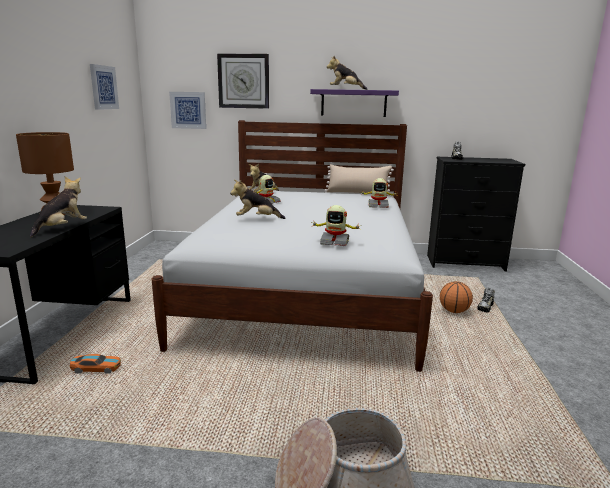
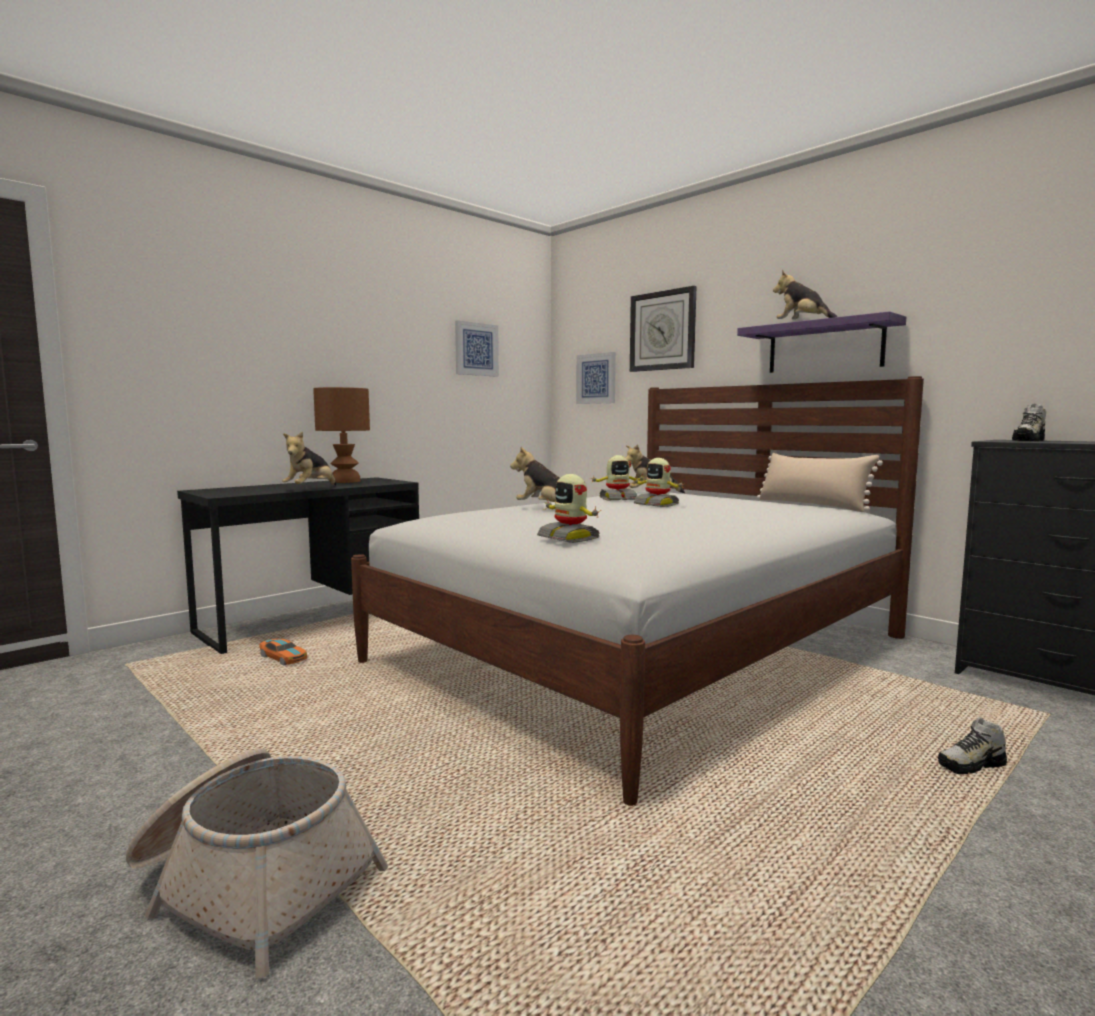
camera: 40 degrees right, 10 degrees down
plush toy [30,177,87,237] -> plush toy turned 135 degrees clockwise [282,431,337,485]
toy robot [361,178,397,208] -> toy robot moved to [633,458,684,507]
basketball [440,281,473,313] -> none

